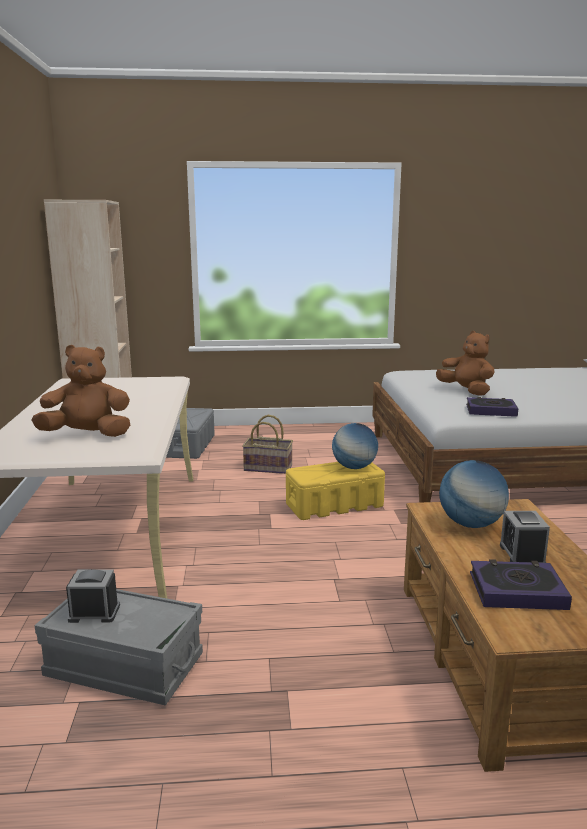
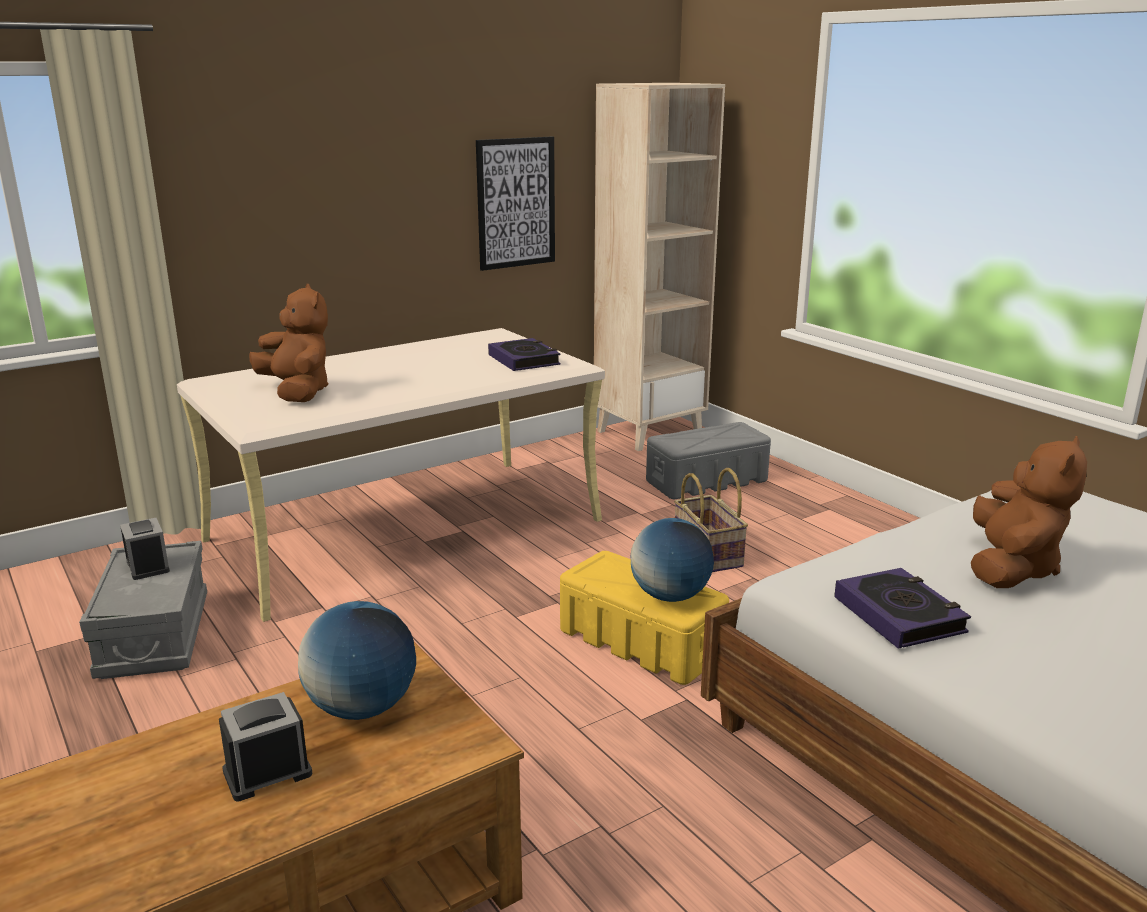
camera: 60 degrees right, 5 degrees up
book [470,559,572,610] -> book moved to [488,338,561,371]
none -> picture [476,136,555,271]

